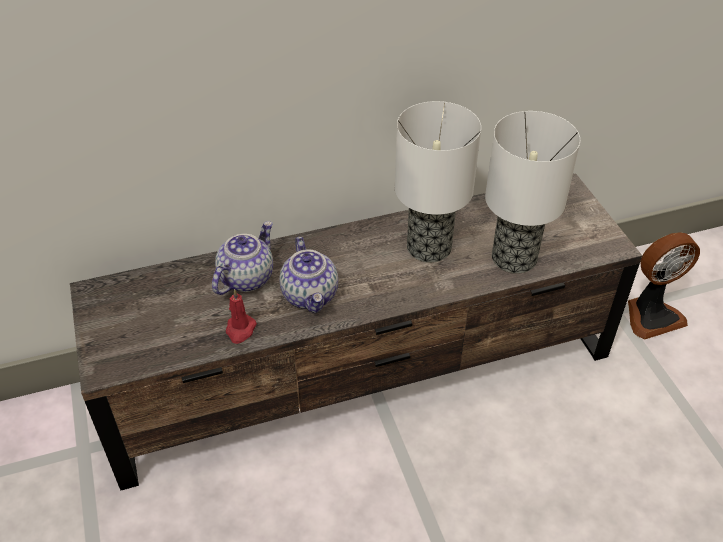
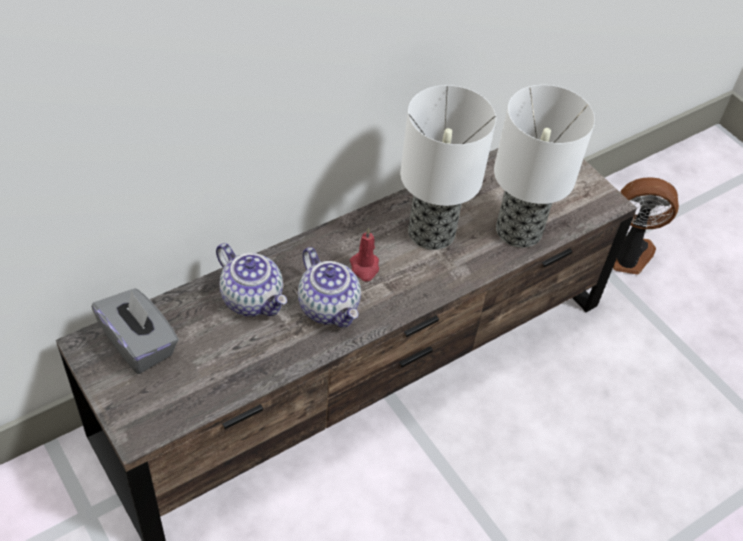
camera: 20 degrees left, 5 degrees up
teapot [212,221,273,295] -> teapot turned 120 degrees clockwise [216,243,287,316]
red candle [226,289,257,344] -> red candle moved to [350,228,379,282]
fan [628,232,700,340] -> fan turned 135 degrees counterclockwise [613,177,679,275]
none -> grey tissue box [92,288,179,374]

